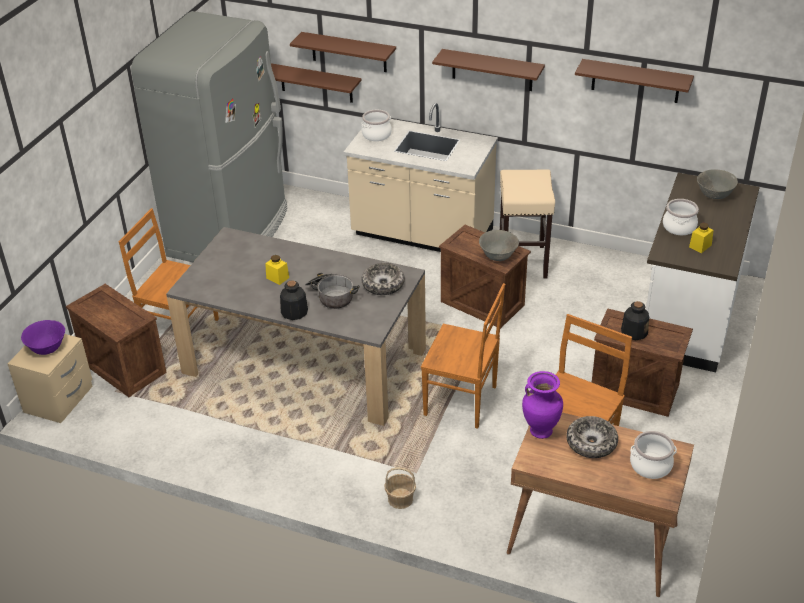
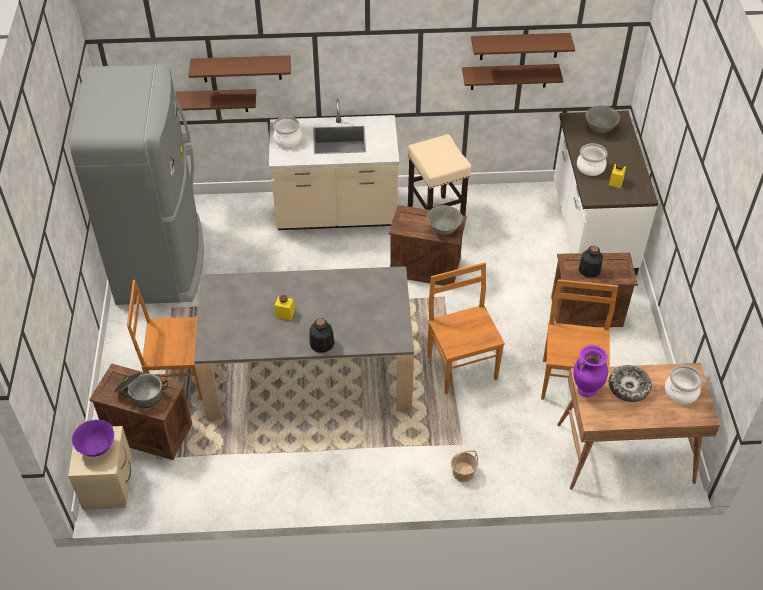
camera: 25 degrees left, 10 degrees up
cooking pot [305,273,360,309] -> cooking pot moved to [114,373,168,408]
bowl [361,263,405,295] -> none
brown chair [421,283,505,429] -> brown chair turned 105 degrees counterclockwise [428,262,505,394]
brown shelf [432,49,545,91] -> brown shelf moved to [462,64,563,90]

